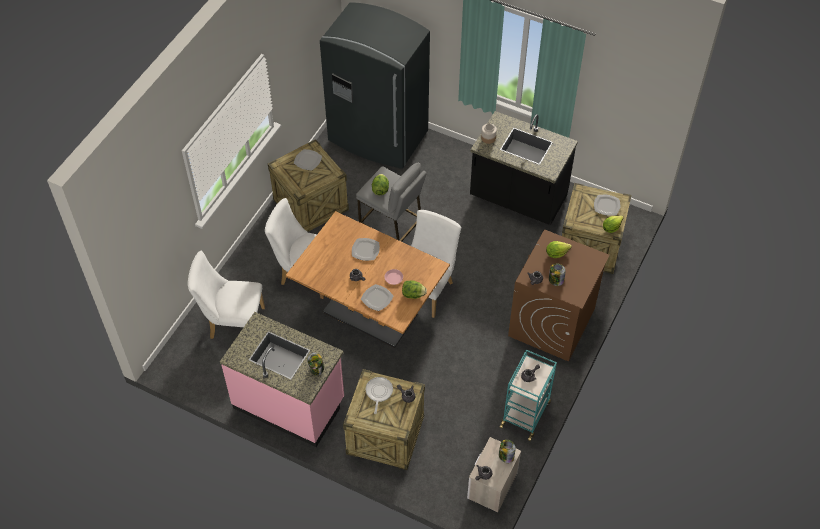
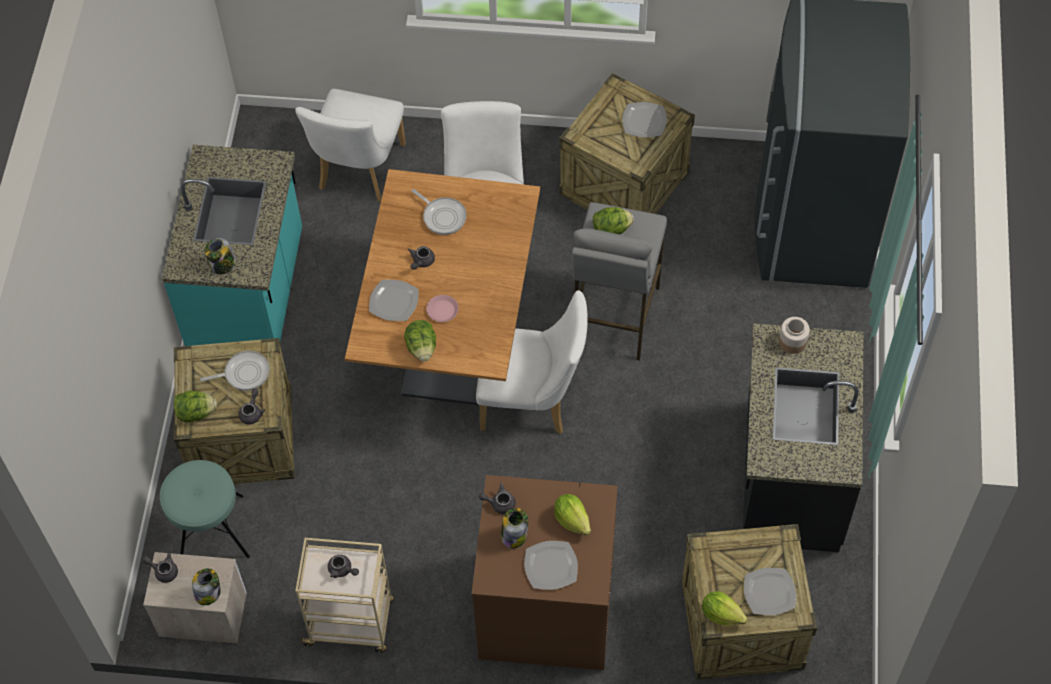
camera: 70 degrees right, 5 degrees up
white chair [188,251,265,339] -> white chair turned 150 degrees counterclockwise [295,89,406,202]
pink counter [220,312,344,447] -> turquoise counter [162,145,302,346]
plate [352,238,380,261] -> plate moved to [524,541,578,590]
turquoise cart [500,350,557,441] -> beige cart [295,538,394,653]
none -> turquoise stool [160,460,250,558]
none -> lettuce [174,391,217,422]
none -> frying pan [412,189,467,235]

